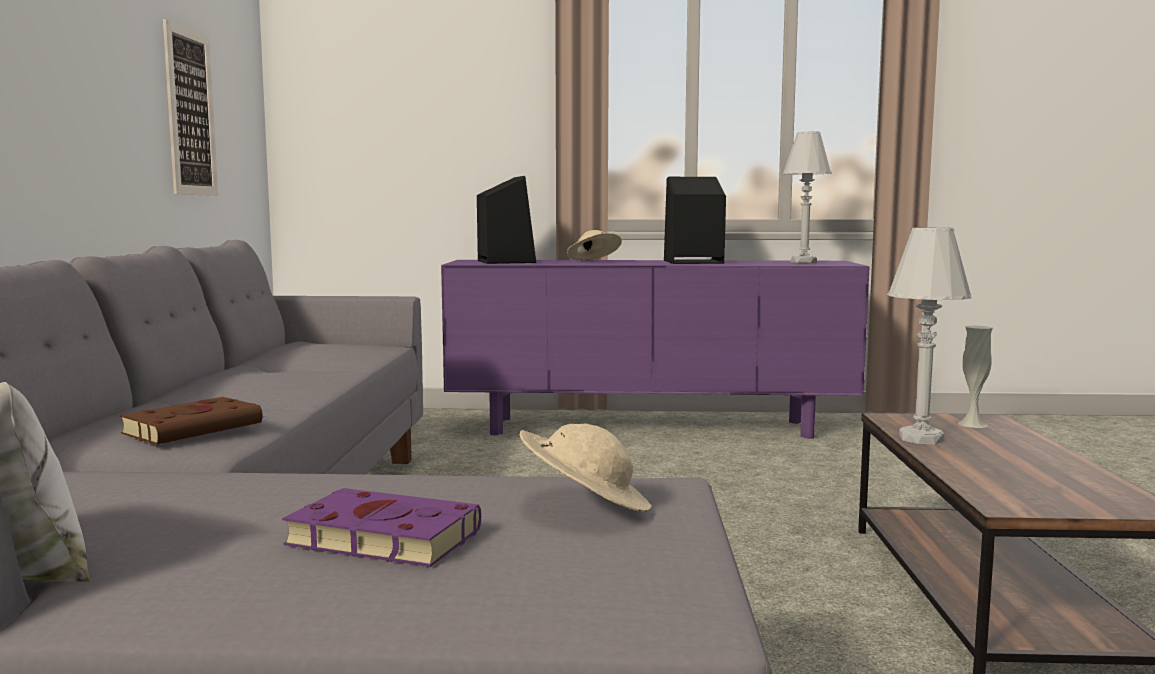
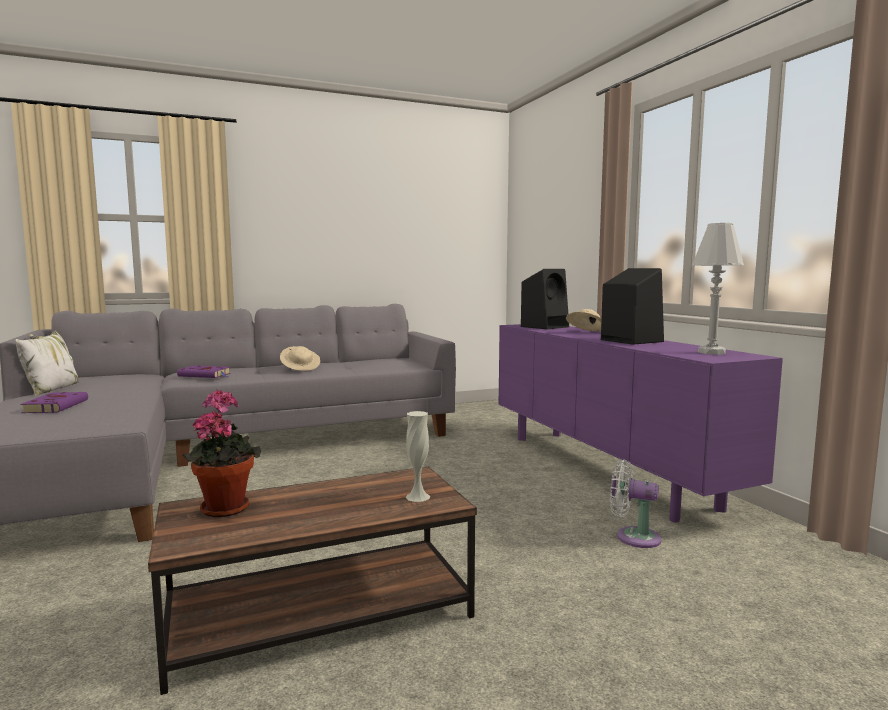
camera: 65 degrees right, 0 degrees up
brown book [120,397,267,445] -> purple book [177,365,231,378]
picture [163,19,218,196] -> none
beige hat [520,423,651,512] -> beige hat moved to [280,346,320,371]
white table lamp [887,227,972,444] -> none
none -> potted plant [183,389,261,517]
none -> white fan [610,460,661,548]

